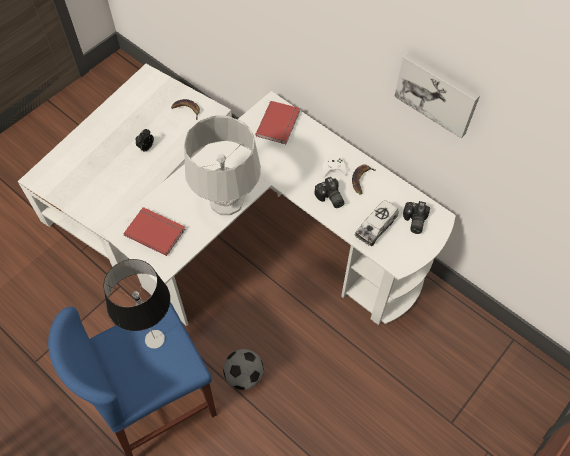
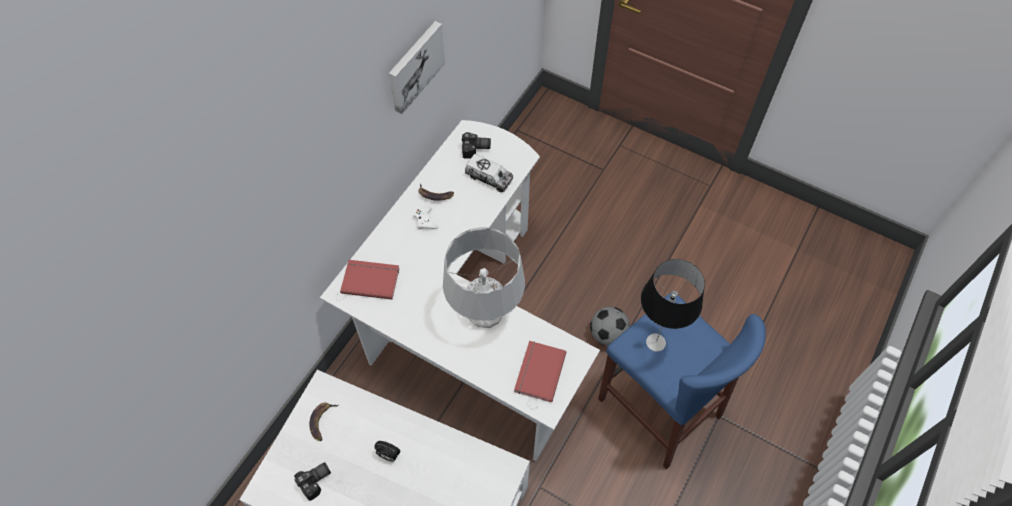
camera: 100 degrees left, 0 degrees up
camera [315,177,344,208] -> camera moved to [294,462,331,501]

